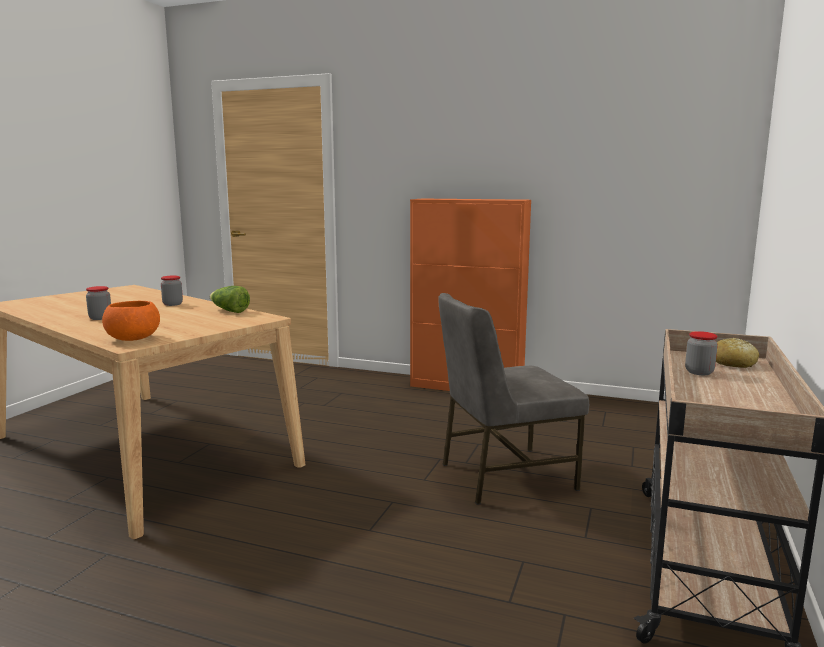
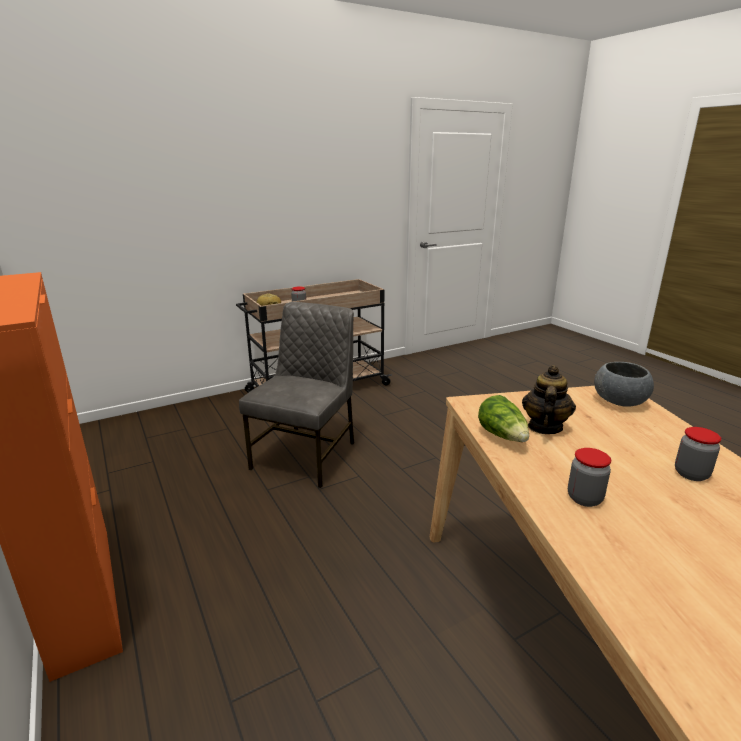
camera: 140 degrees left, 10 degrees up
orange bowl [102,301,160,341] -> grey bowl [594,362,654,407]
grey chair [438,293,589,505] -> grey chair turned 90 degrees counterclockwise [239,302,354,488]
none -> teapot [522,365,576,434]

